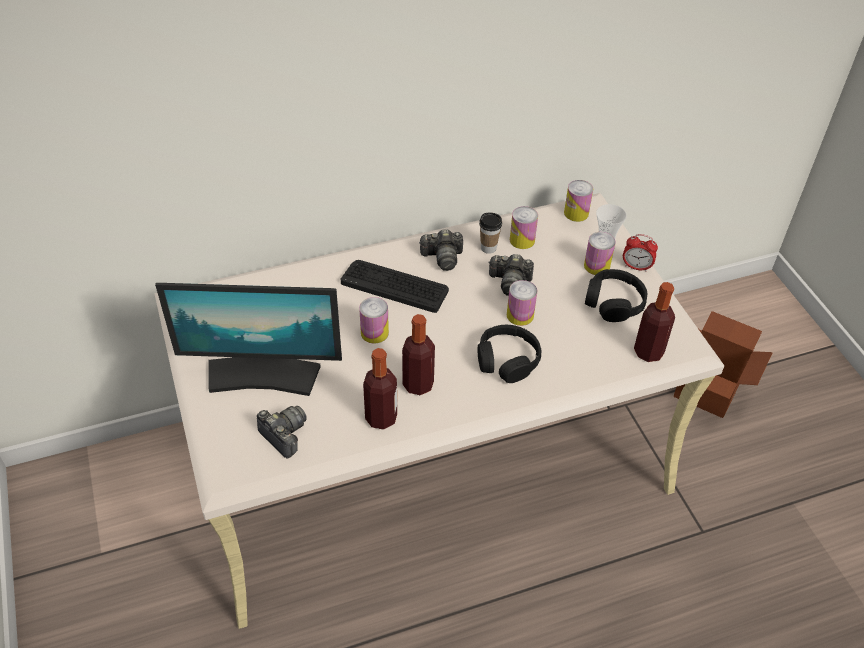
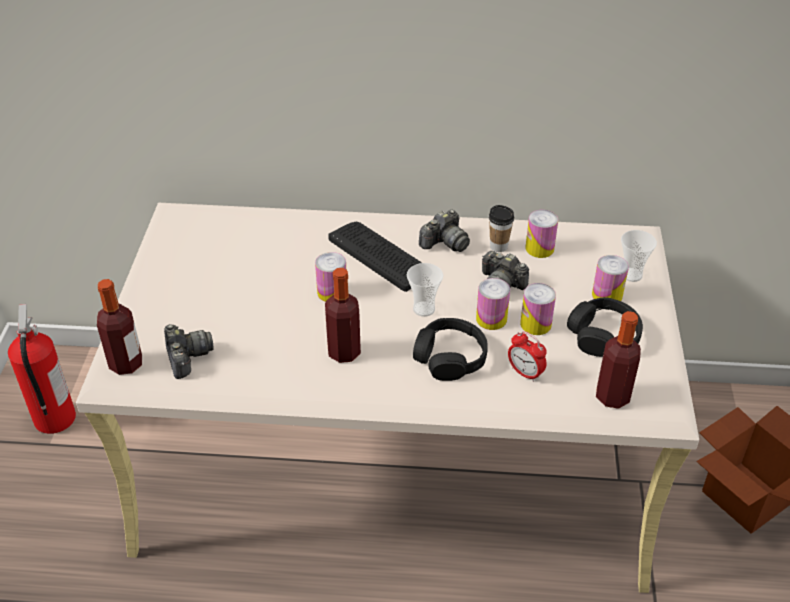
camera: 25 degrees right, 5 degrees down
monitor [155,283,342,396] -> none
bottle [363,348,397,430] -> bottle moved to [97,279,142,375]
camera [419,229,463,271] -> camera turned 60 degrees counterclockwise [419,209,470,252]
can [564,180,593,222] -> can moved to [520,283,556,335]
alarm clock [623,234,658,272] -> alarm clock moved to [508,331,547,382]
none -> fire extinguisher [8,304,76,434]
none -> cup [407,263,443,317]

